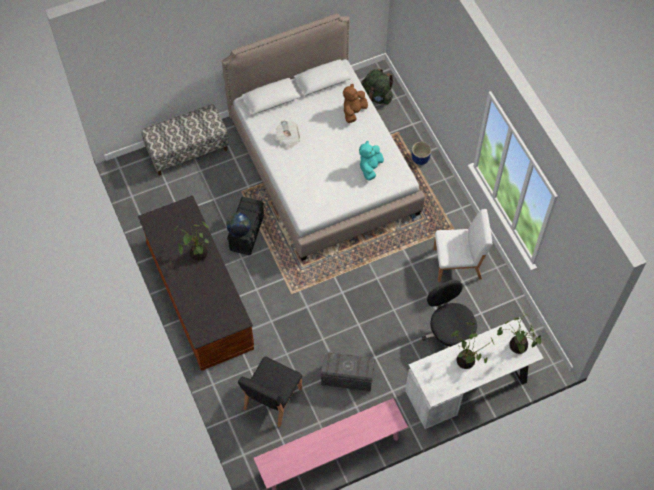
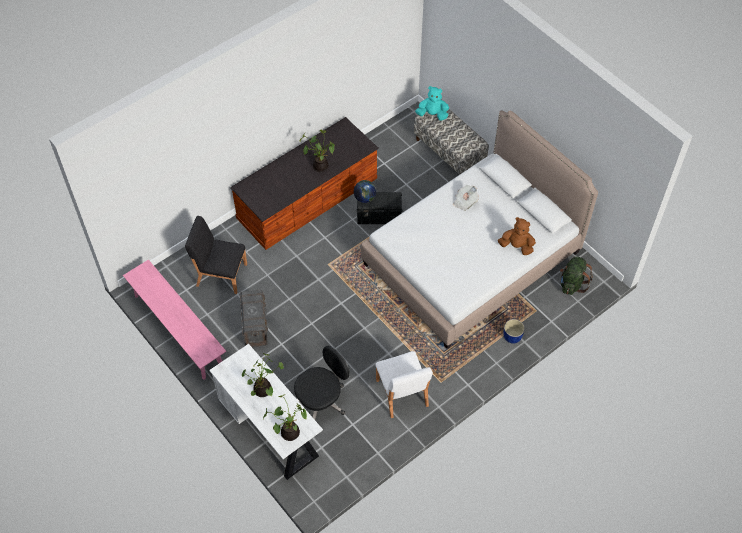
camera: 75 degrees right, 5 degrees down
turquoise plush toy [359,141,384,181] -> turquoise plush toy moved to [415,86,449,121]

